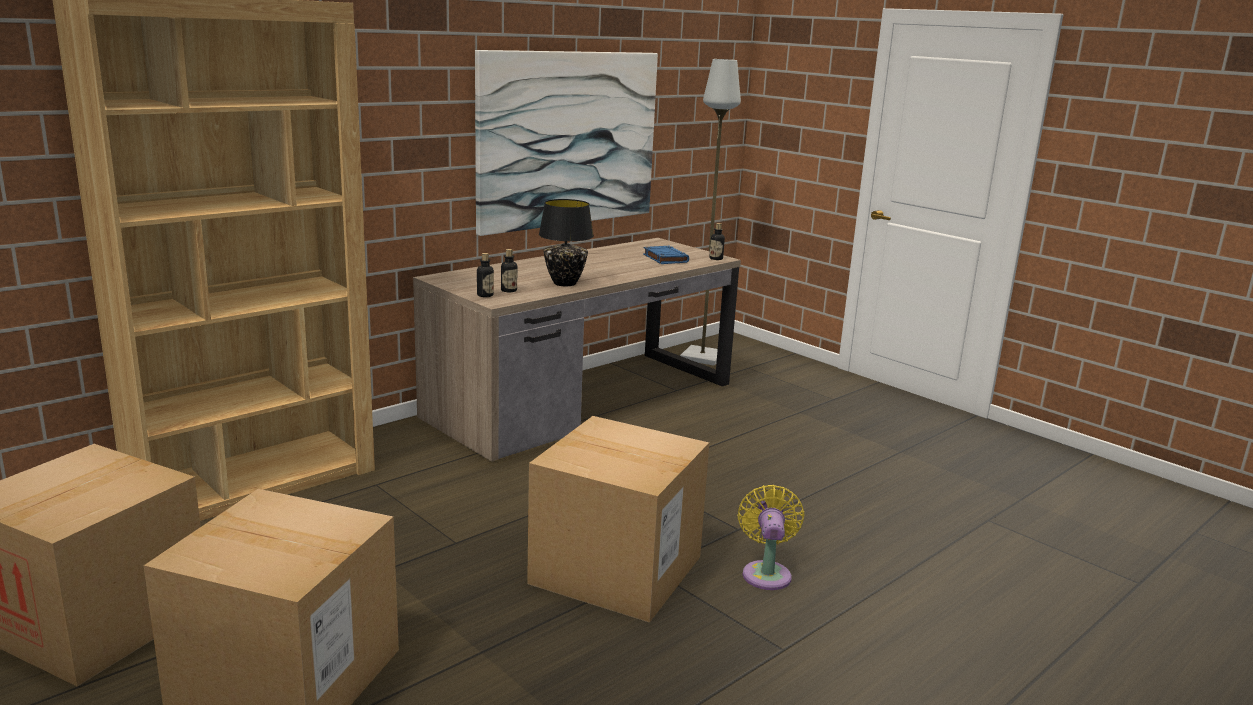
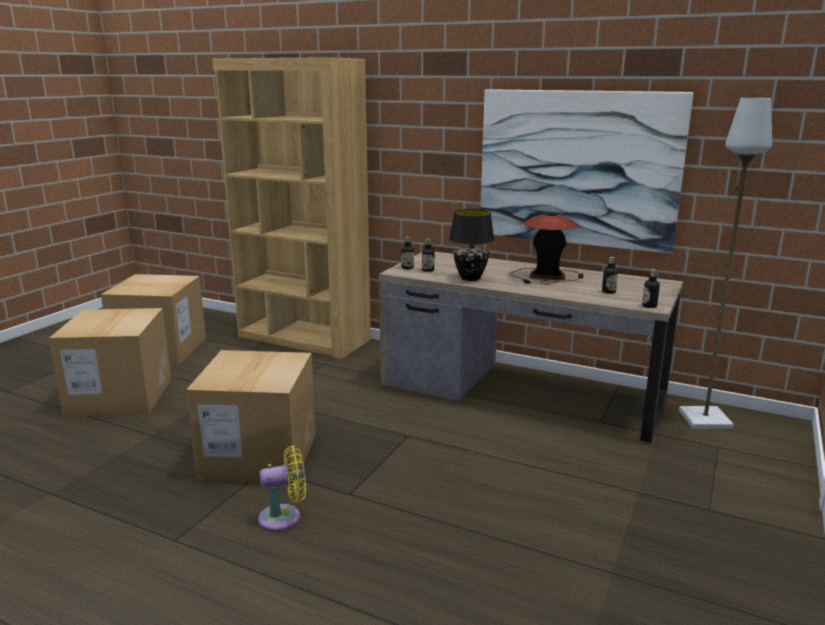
camera: 70 degrees right, 0 degrees up
blue book [643,246,689,264] -> bottle [602,257,618,294]
none -> table lamp [510,212,583,284]

